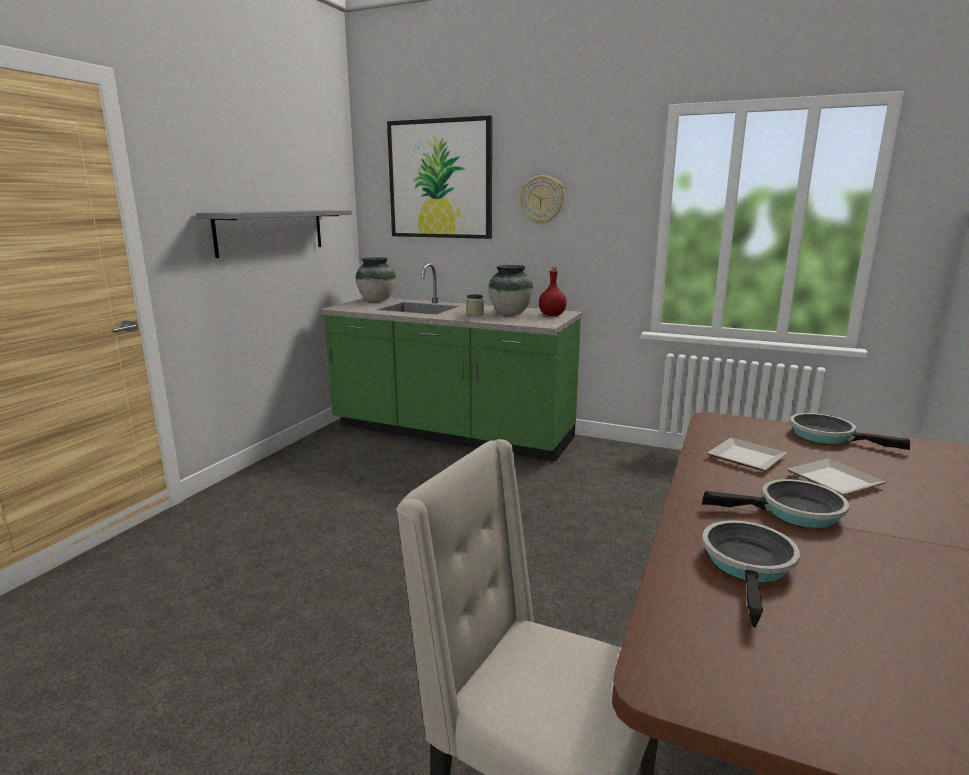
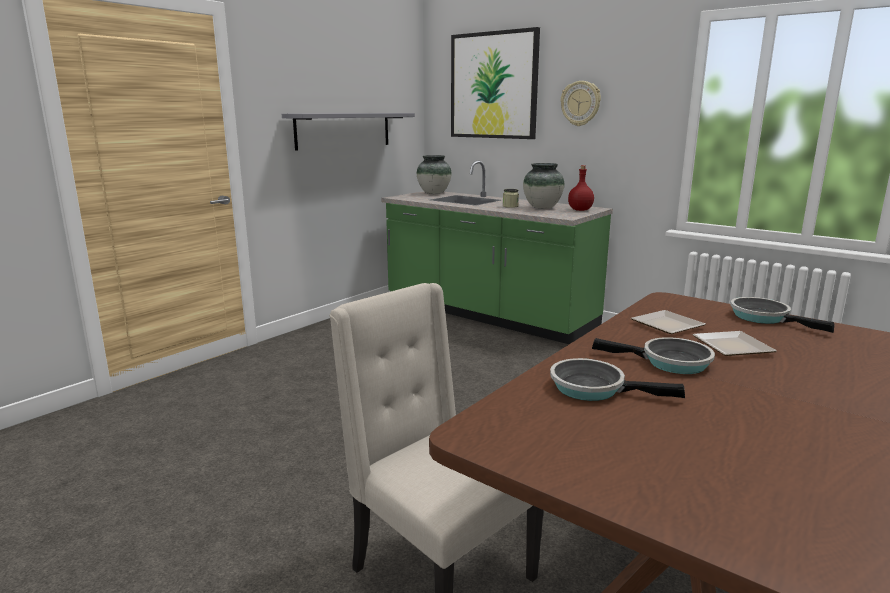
camera: 15 degrees right, 0 degrees up
frying pan [702,520,800,628] -> frying pan turned 105 degrees counterclockwise [550,358,685,401]

